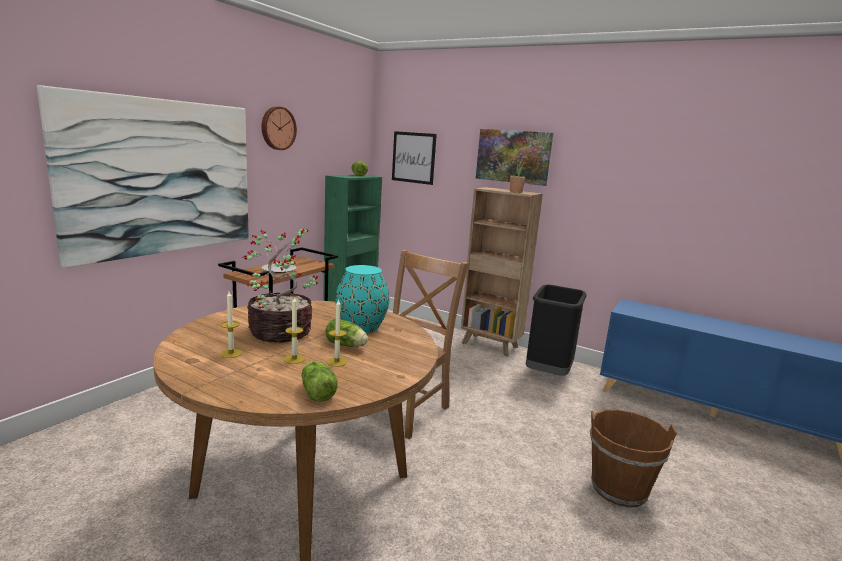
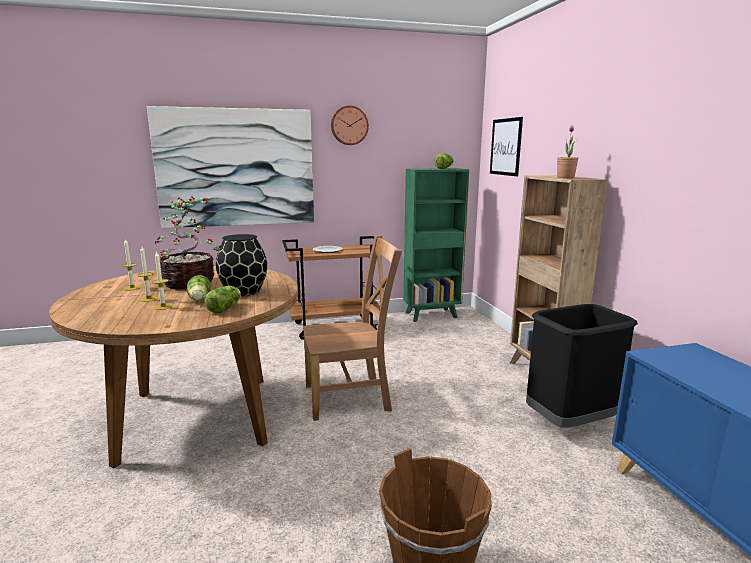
camera: 45 degrees right, 0 degrees up
lettuce [302,361,338,402] -> lettuce moved to [204,286,241,314]
turquoise vase [335,265,389,333] -> black vase [216,234,267,296]
picture [476,129,553,186] -> none

